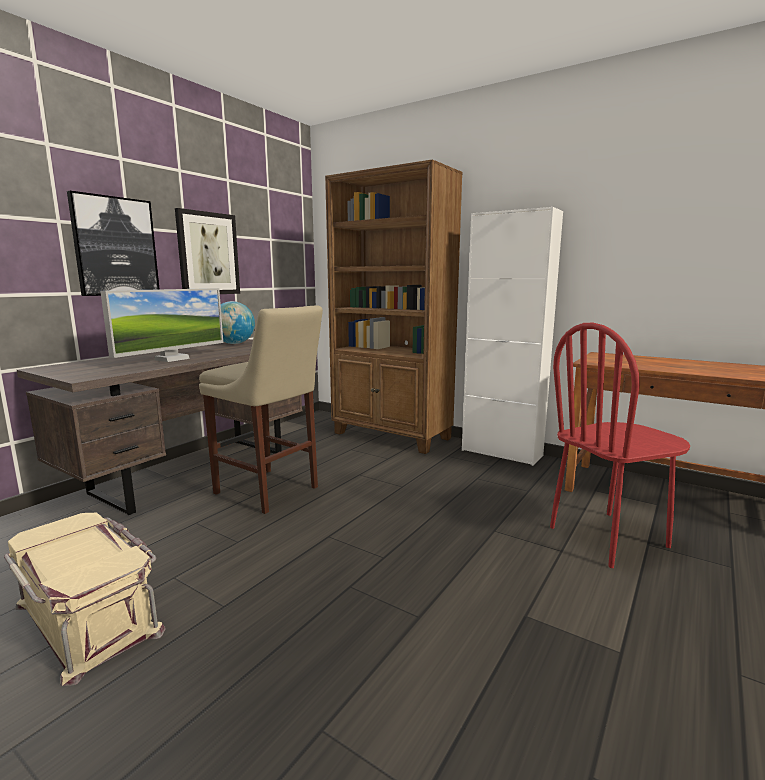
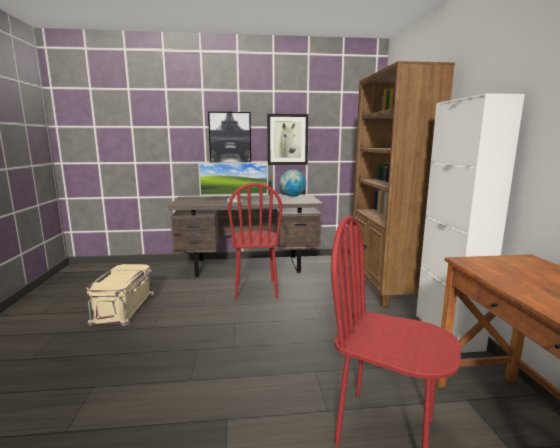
camera: 50 degrees right, 0 degrees up
beige stool [199,305,323,514] -> red chair [228,183,283,300]

